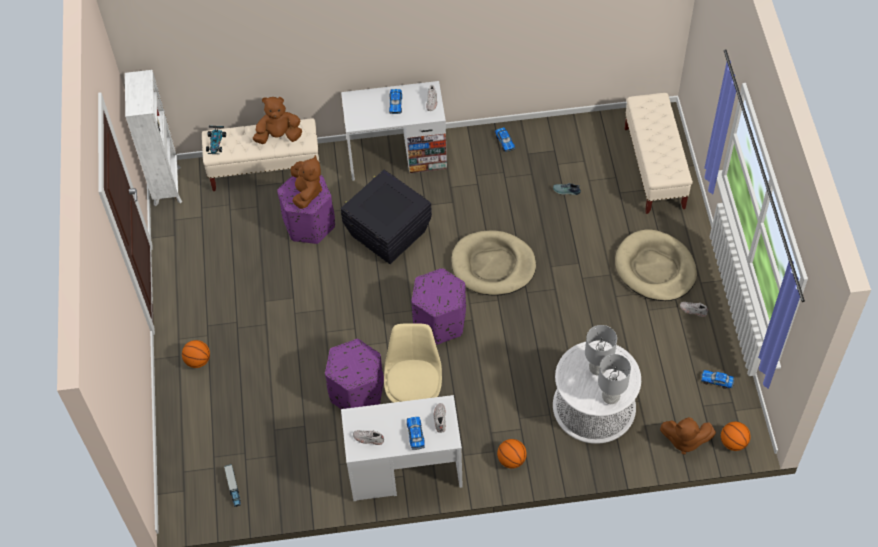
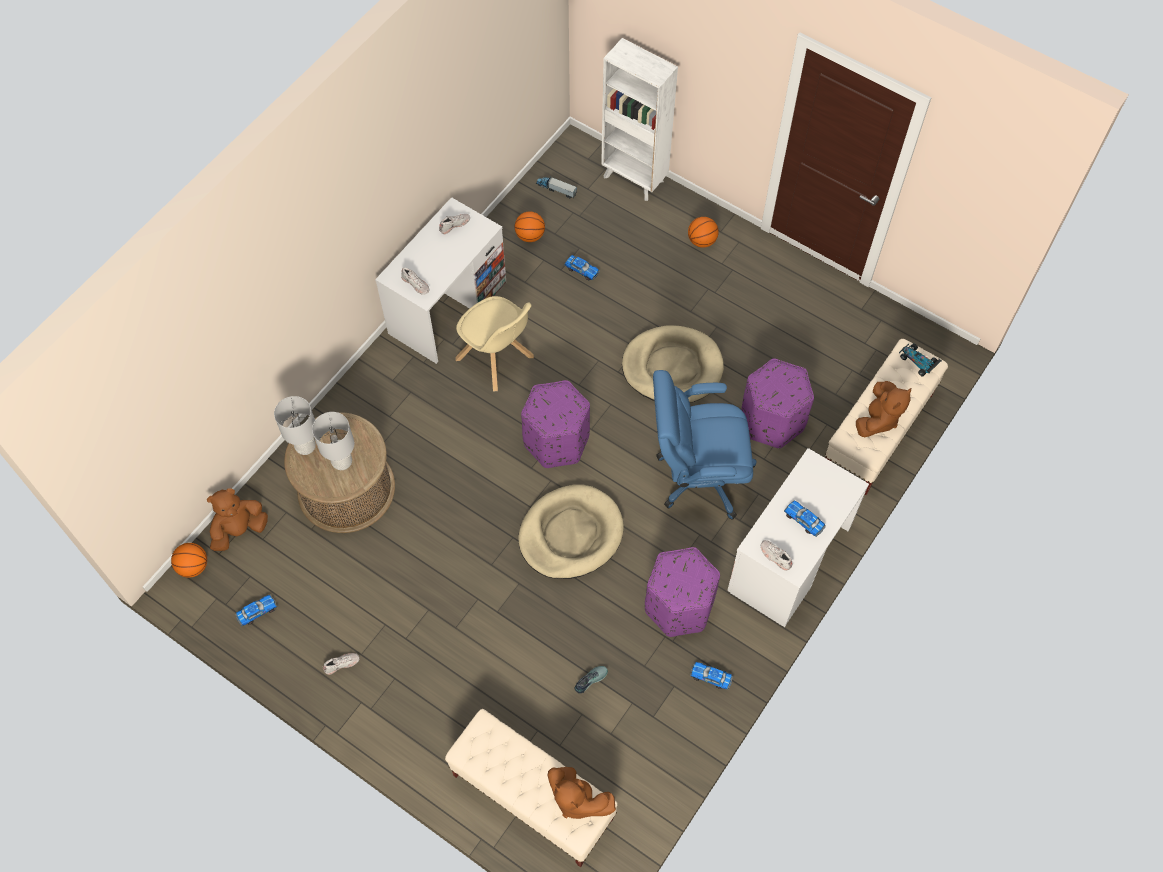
camera: 130 degrees right, 5 degrees up
white bookcase [125,70,182,206] -> white bookcase moved to [601,38,678,201]
brown plush toy [290,155,322,209] -> brown plush toy moved to [548,767,616,819]
purple ottoman [325,339,384,409] -> purple ottoman moved to [645,547,720,637]
black storage box [340,169,432,264] -> blue office chair [653,370,756,520]
toy car [407,417,425,450] -> toy car moved to [564,255,600,281]
basketball [497,439,527,469] -> basketball moved to [515,211,545,242]
white coffee table [553,340,641,444] -> brown coffee table [284,412,395,533]
beige dog bed [615,229,697,301] -> beige dog bed moved to [622,325,724,403]

